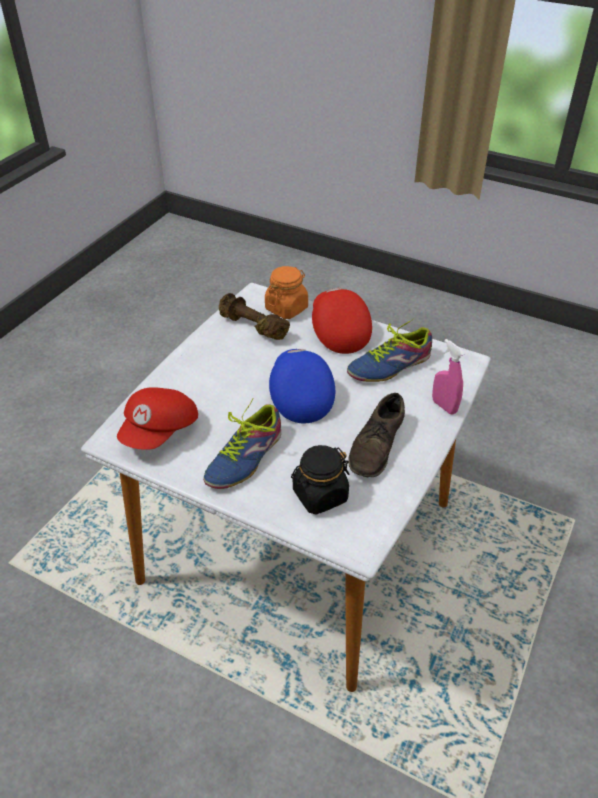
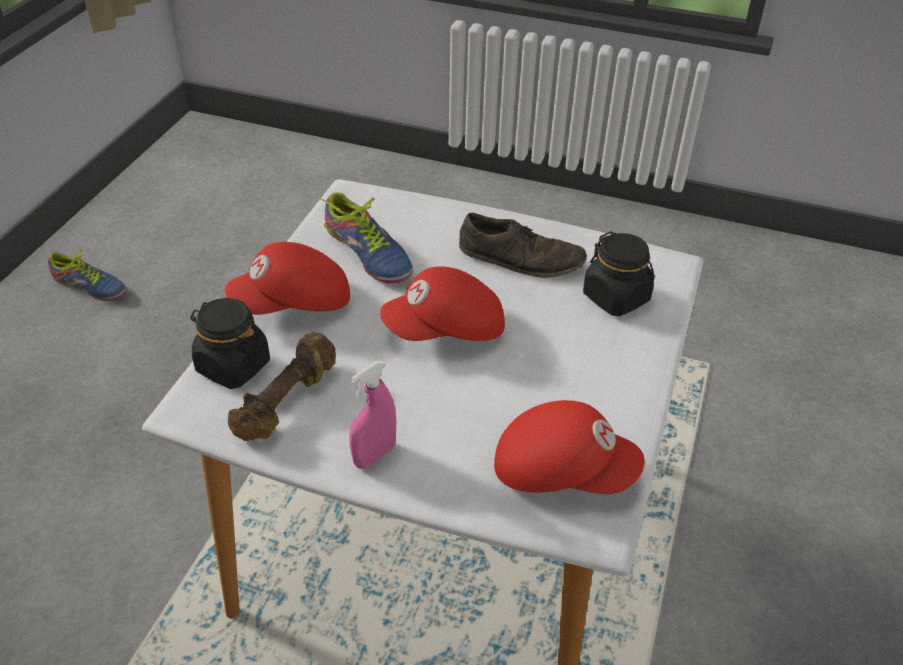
camera: 100 degrees left, 0 degrees up
shoe [203,399,281,489] -> shoe moved to [44,249,126,301]
orange jar [265,266,308,319] -> black jar [190,298,270,389]
blue cap [269,349,335,423] -> red cap [380,266,505,341]
pink spray bottle [432,339,465,415] -> pink spray bottle moved to [349,360,396,469]

